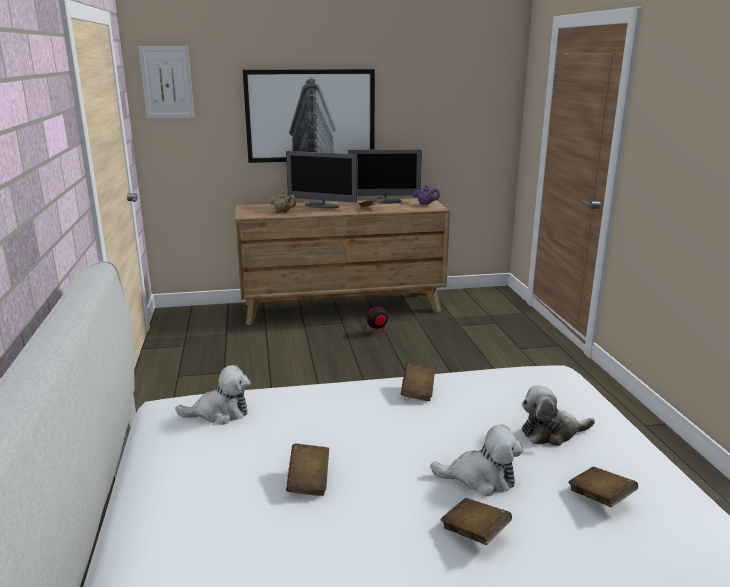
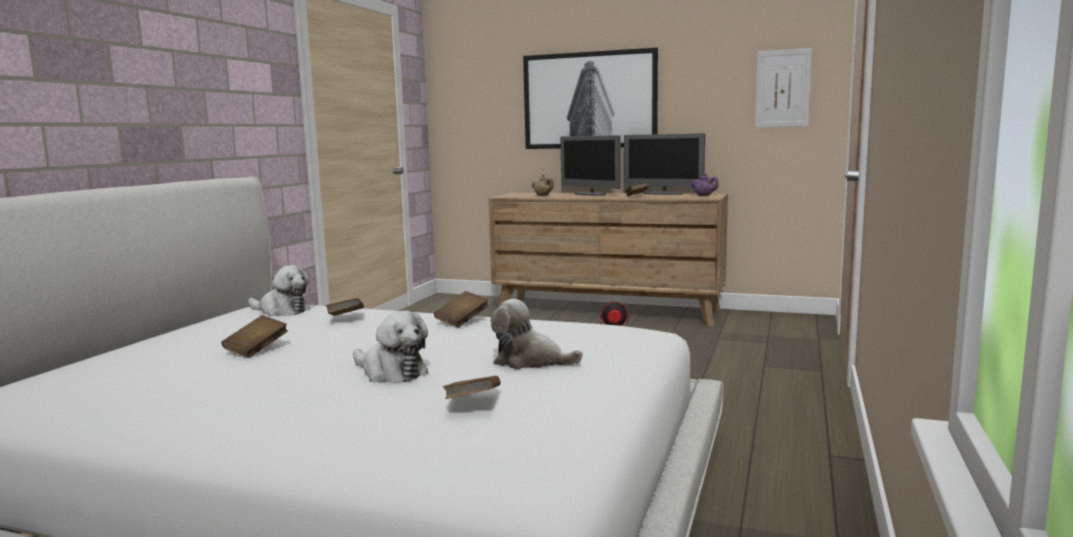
camera: 30 degrees right, 10 degrees down
picture [139,46,194,119] -> picture moved to [755,48,812,128]
brown book [440,498,512,545] -> brown book moved to [325,298,364,316]

